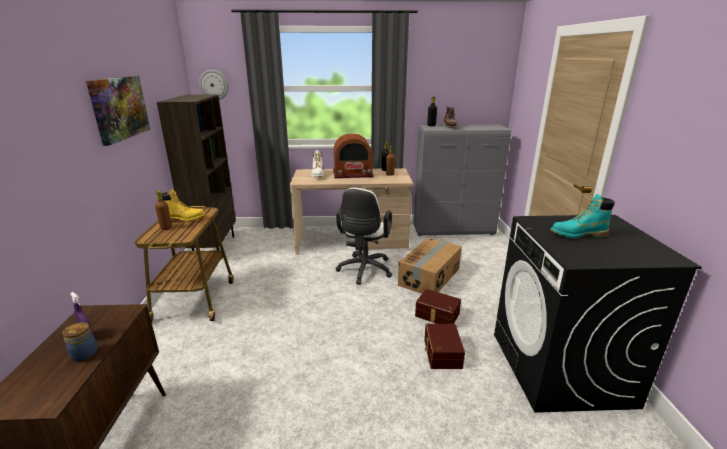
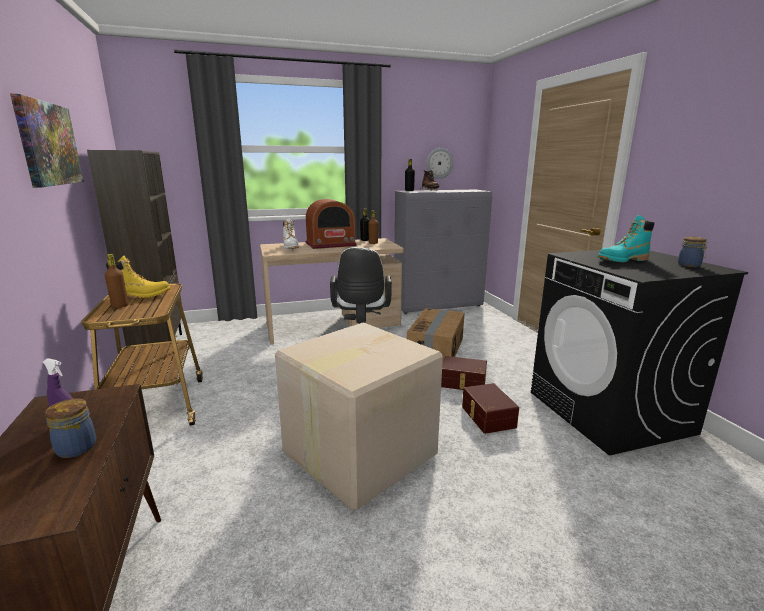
camera: 15 degrees left, 5 degrees down
wall clock [199,70,229,100] -> wall clock moved to [426,148,454,179]
none -> cardboard box [275,322,443,510]
none -> jar [678,237,708,267]

